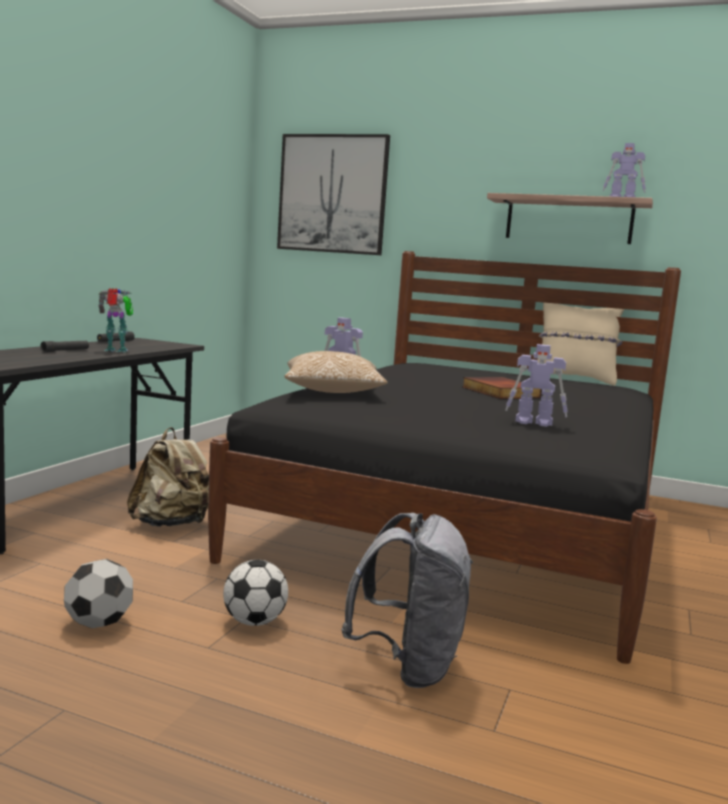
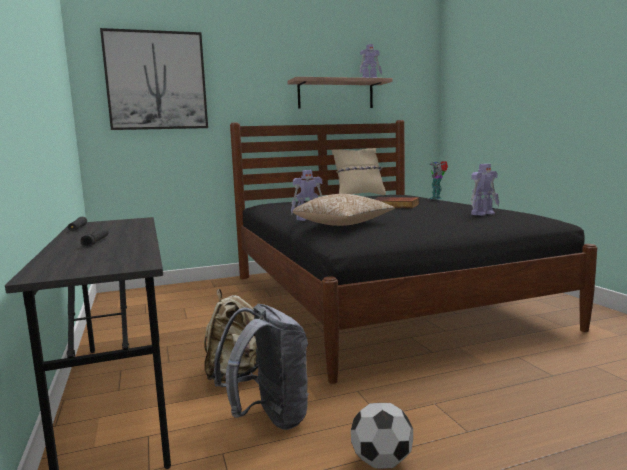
camera: 40 degrees left, 0 degrees up
toy robot [98,288,133,352] -> toy robot moved to [428,161,448,200]
football [223,560,288,626] -> none
grey backpack [341,513,473,688] -> grey backpack moved to [214,304,309,430]

